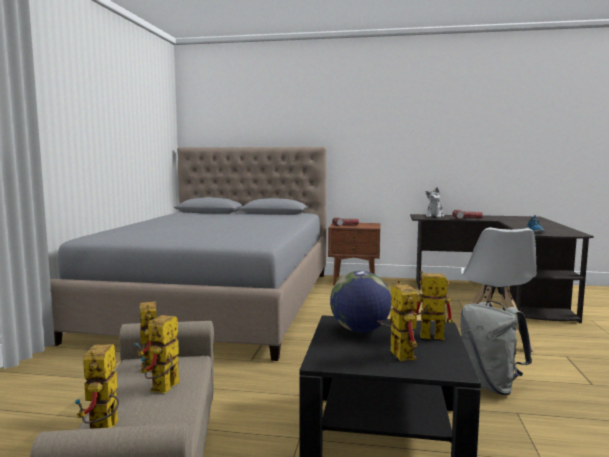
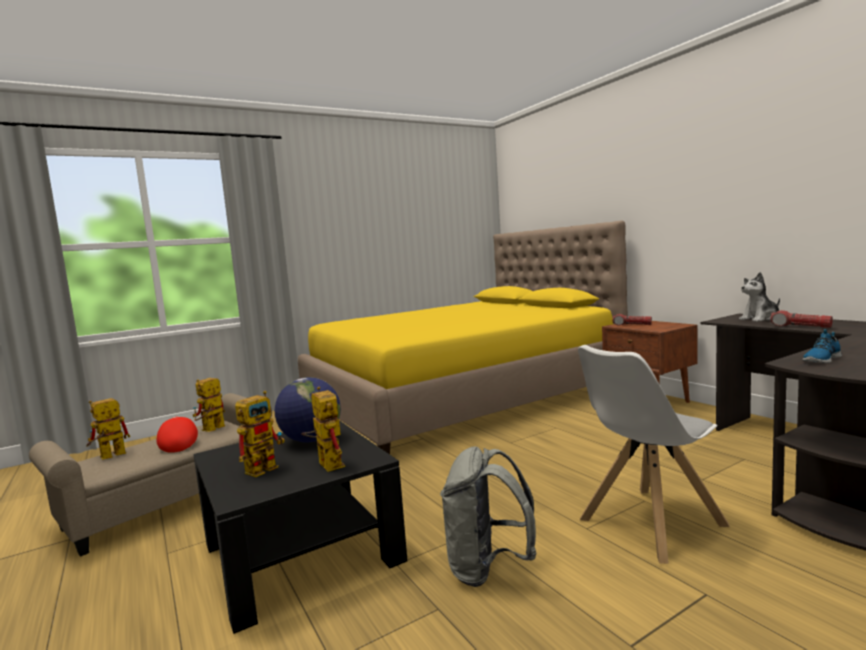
camera: 50 degrees right, 0 degrees up
grey bed [50,147,327,361] -> yellow bed [298,221,628,454]
toy robot [141,315,180,393] -> red cap [157,416,198,453]

